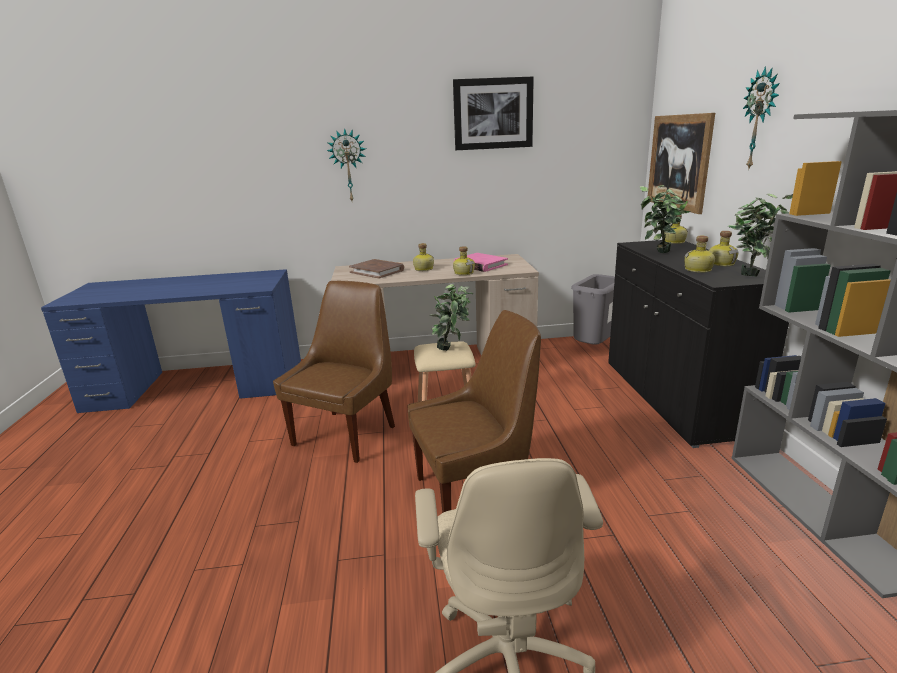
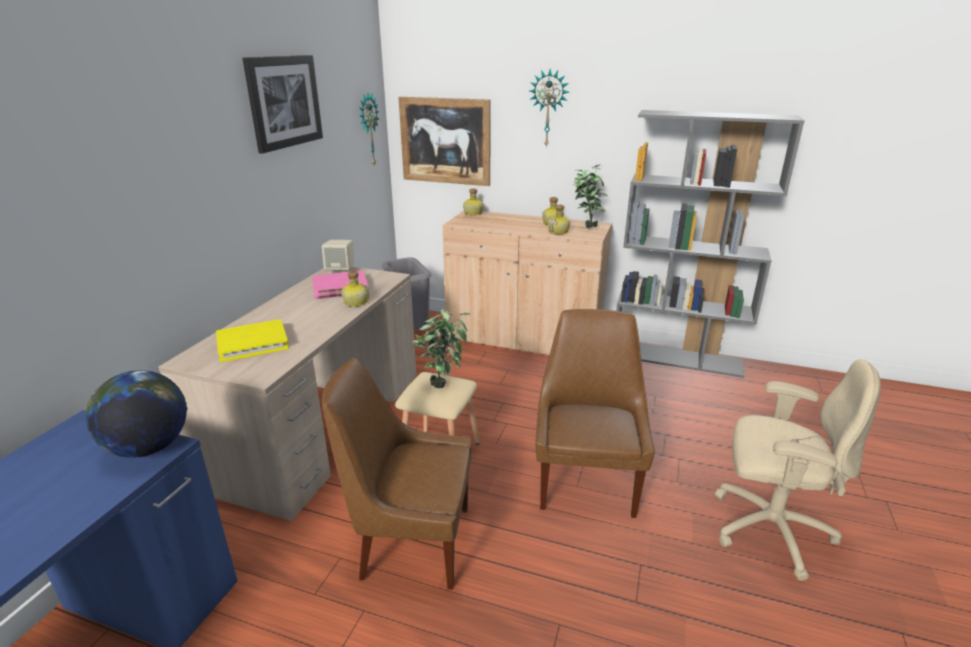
camera: 65 degrees left, 5 degrees up
brown chair [273,281,395,463] -> brown chair turned 45 degrees counterclockwise [322,358,471,590]
wall clock [327,128,366,201] -> wall clock moved to [359,93,379,165]
brown book [349,259,404,279] -> yellow book [216,319,289,362]
bottle [413,243,434,271] -> none
black cabinet [608,240,789,448] -> beige cabinet [442,211,612,355]
potted plant [640,185,691,253] -> none
none -> globe [86,370,187,458]
none -> beige speaker [322,240,355,274]

